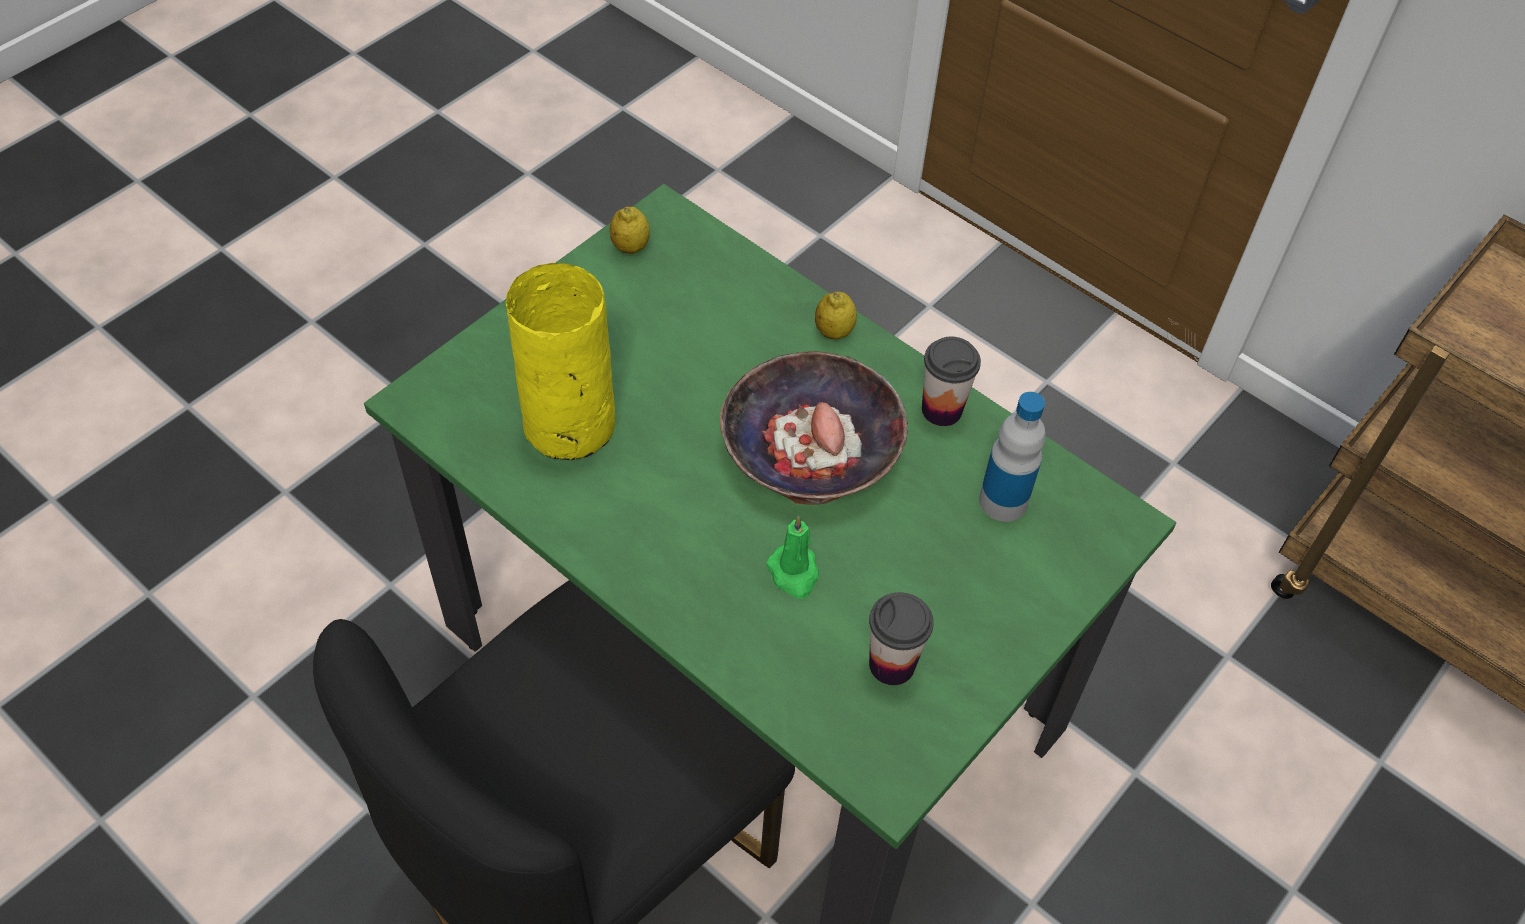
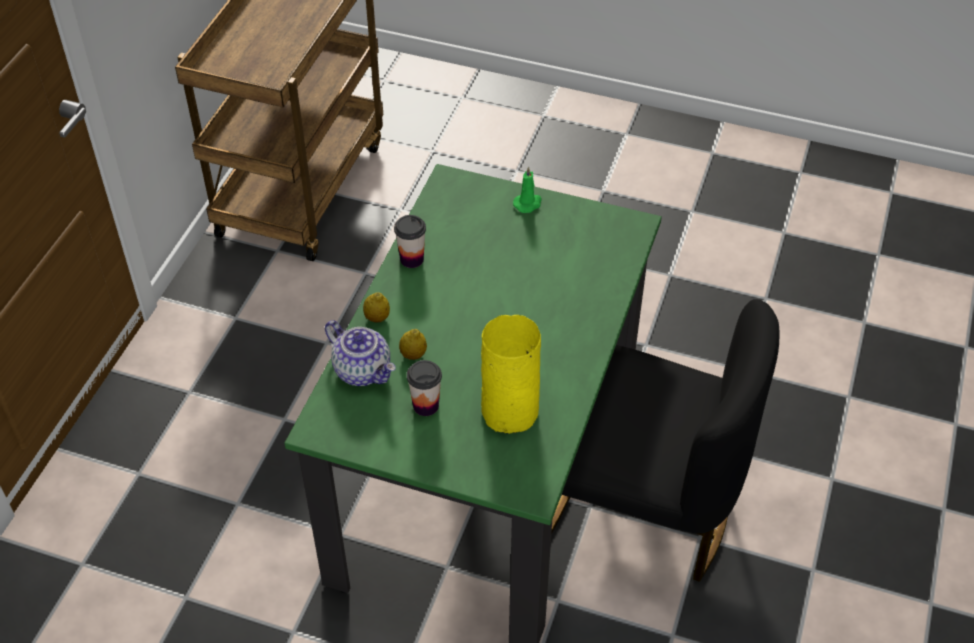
camera: 110 degrees left, 5 degrees down
lemon [609,207,650,254] -> lemon moved to [399,329,427,360]
bowl [720,351,908,505] -> none
green candle [766,516,819,599] -> green candle moved to [513,167,542,213]
cup [869,592,934,685] -> cup moved to [407,360,442,416]
bottle [979,392,1046,522] -> none
none -> teapot [325,320,396,386]

